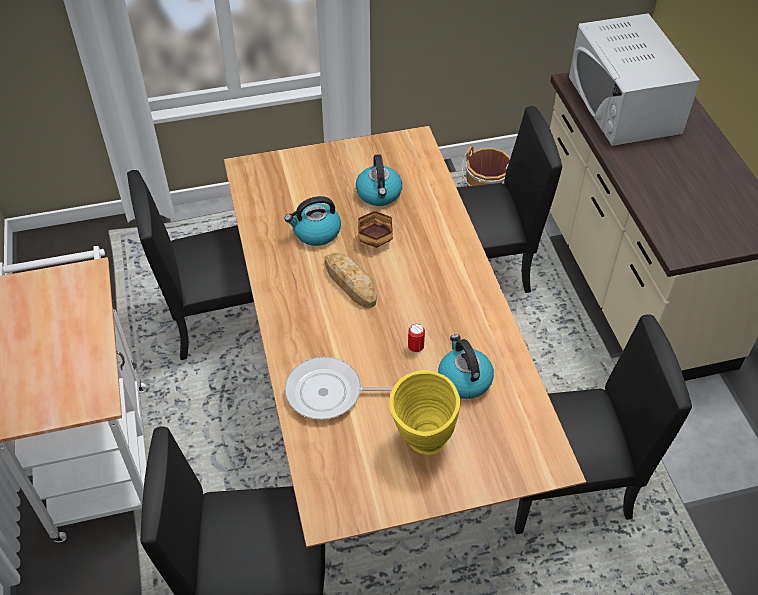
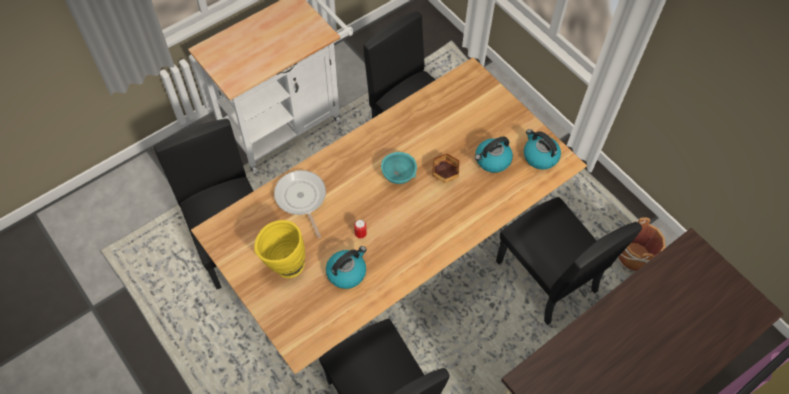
camera: 65 degrees right, 10 degrees up
kettle [285,196,341,246] -> kettle moved to [524,129,561,170]
bread [325,252,376,308] -> turquoise bowl [381,152,417,184]
white microwave [569,13,700,146] -> none

